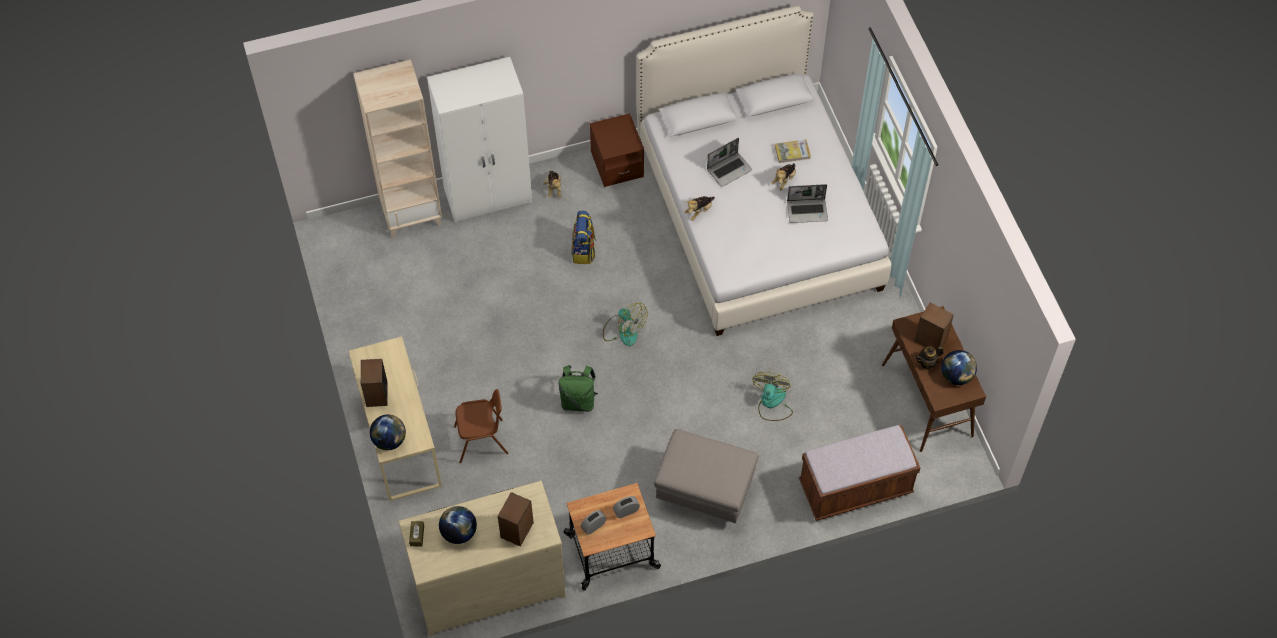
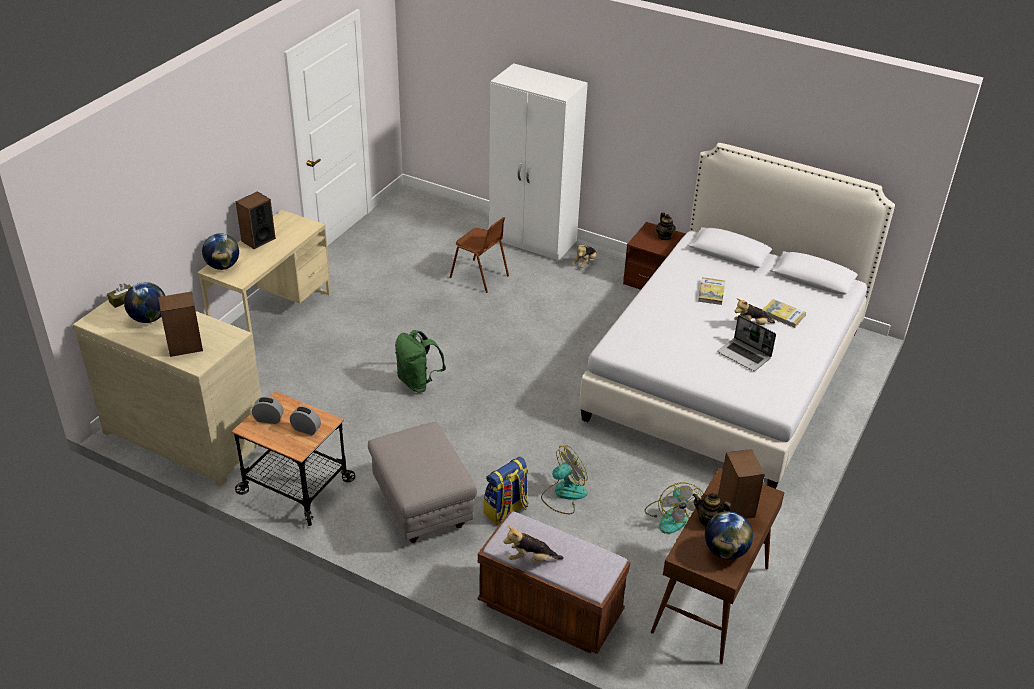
camera: 45 degrees right, 20 degrees down
beige bookcase [353,60,442,238] -> none
brown chair [454,389,508,463] -> brown chair moved to [450,217,509,293]
backpack [571,211,596,264] -> backpack moved to [484,457,528,525]
fan [603,303,648,346] -> fan moved to [645,482,703,534]
plush toy [684,196,715,221] -> plush toy moved to [503,526,564,562]
laptop [707,138,752,187] -> book [698,277,725,305]
none -> teapot [656,213,676,241]

